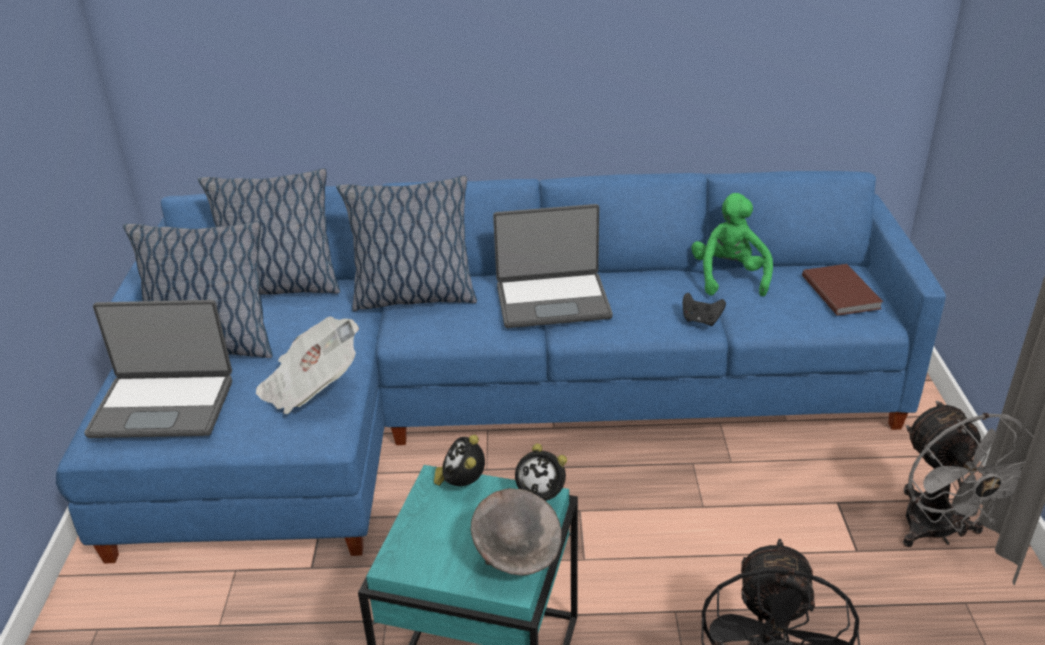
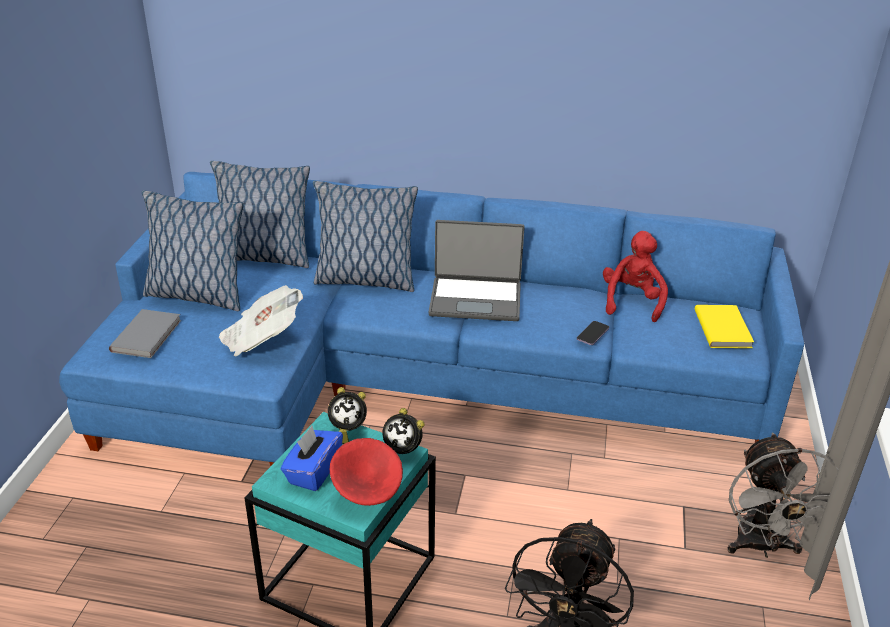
camera: 10 degrees right, 0 degrees up
laptop [84,300,232,438] -> grey book [109,309,181,358]
alarm clock [434,435,485,486] -> alarm clock turned 105 degrees counterclockwise [328,387,367,444]
grey bowl [471,488,562,575] -> red bowl [330,438,403,506]
black game controller [683,293,726,326] -> phone [577,321,609,345]
green plush toy [691,193,773,296] -> red plush toy [603,231,668,322]
brown book [802,264,883,316] -> yellow book [695,305,754,348]
none -> blue tissue box [281,426,343,491]

